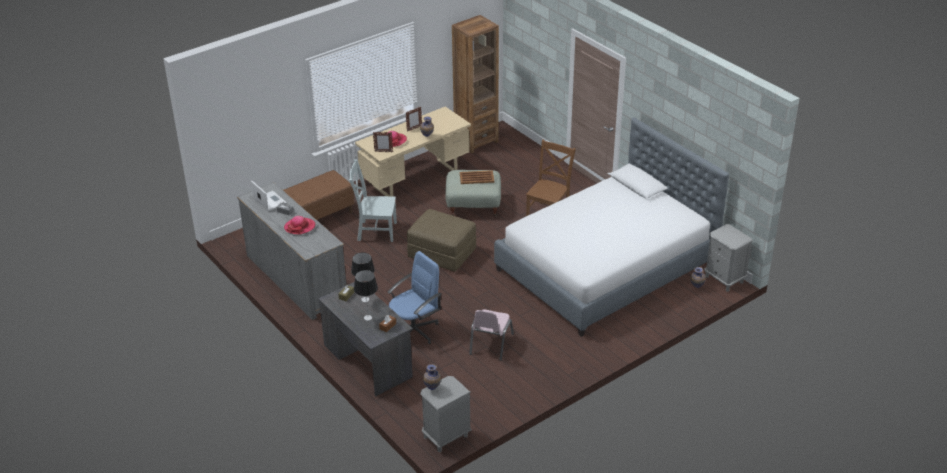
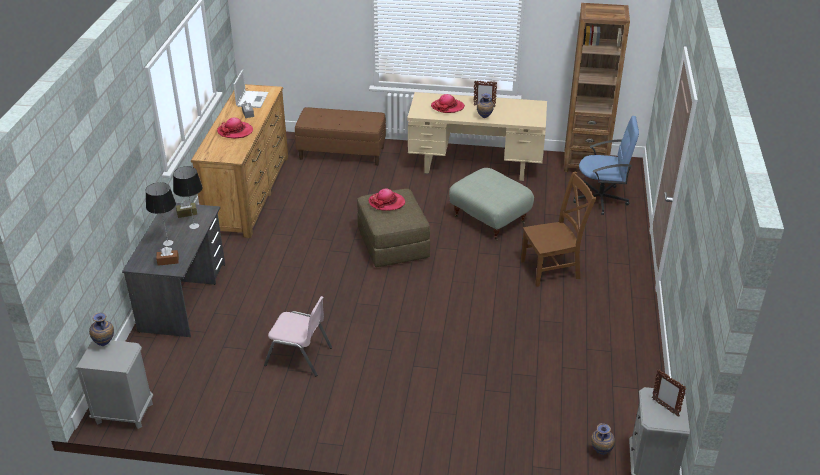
camera: 45 degrees right, 0 degrees up
grey dresser [237,182,346,320] -> brown dresser [191,84,288,238]
grey chair [349,159,397,242] -> none
picture frame [373,132,393,152] -> picture frame moved to [652,370,687,416]
blue office chair [388,251,442,344] -> blue office chair moved to [573,116,639,215]
brown tray [460,170,494,184] -> none
pink chair [469,309,514,361] -> pink chair turned 135 degrees counterclockwise [264,296,332,376]
bed [494,117,729,337] -> none
none -> hat [368,189,405,211]

